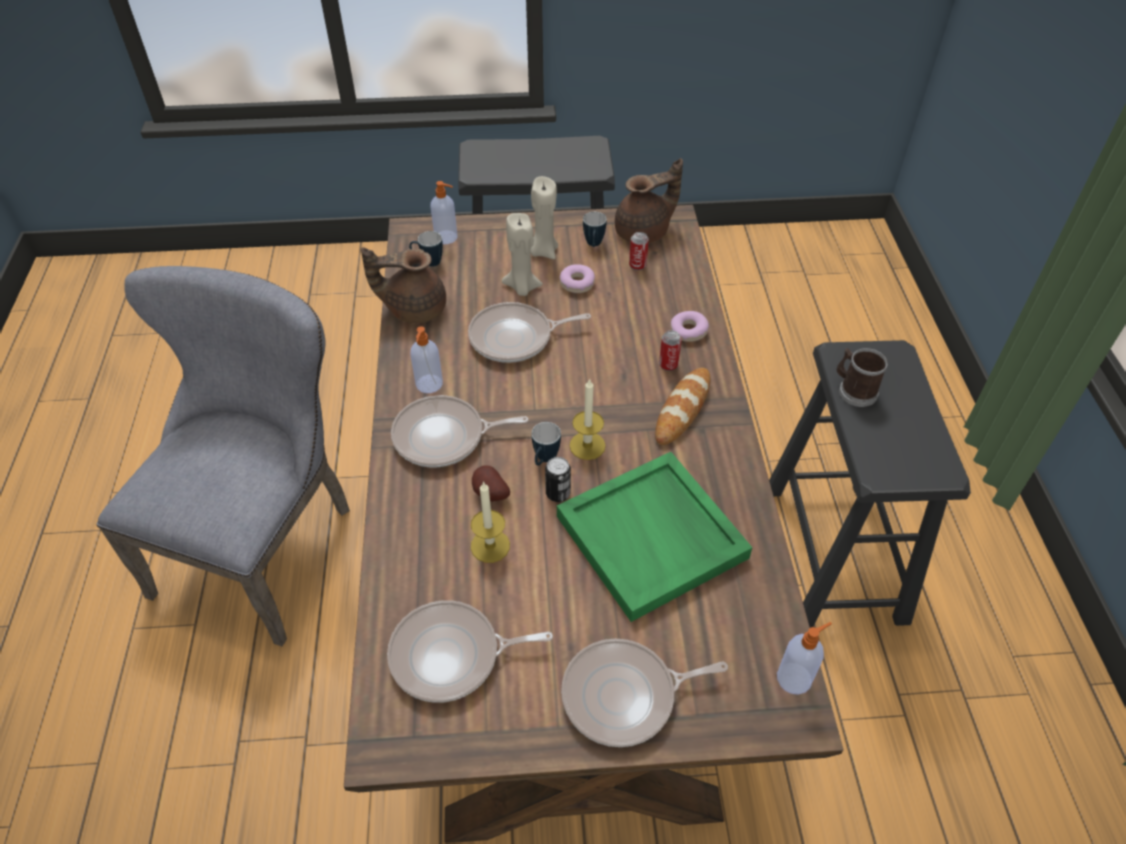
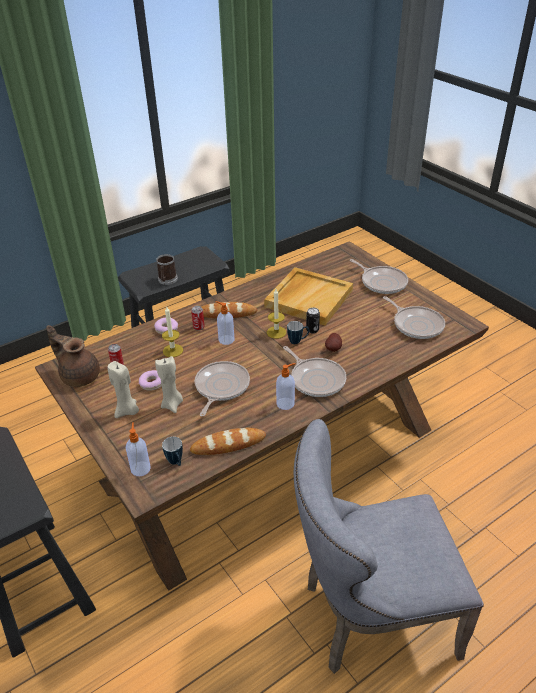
camera: 120 degrees left, 10 degrees down
brown teapot [361,247,446,323] -> bread [190,428,266,455]
frying pan [468,302,591,363] -> frying pan turned 120 degrees counterclockwise [195,361,250,416]
candle [471,481,510,563] -> candle moved to [162,306,183,357]
green tray [557,452,753,622] -> beige tray [264,267,353,326]
mug [583,212,607,247] -> none
soap dispenser [777,622,832,695] -> soap dispenser moved to [216,301,234,345]

